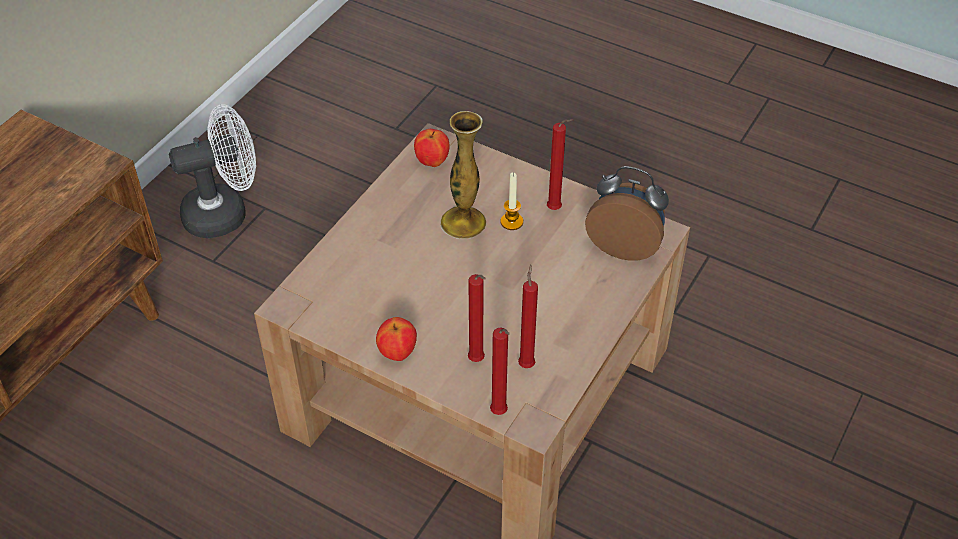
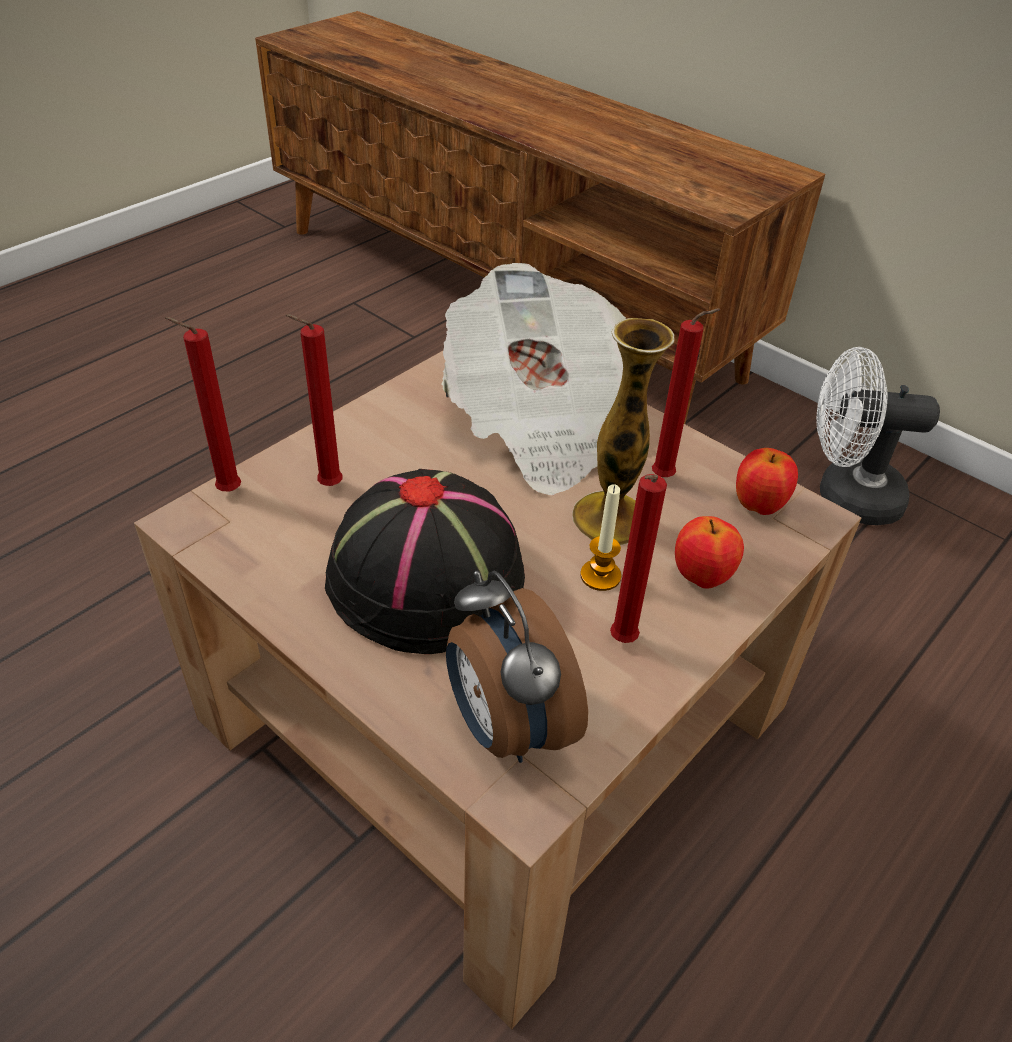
camera: 100 degrees right, 5 degrees down
white fan [169,104,256,238] -> white fan turned 105 degrees clockwise [817,347,940,525]
apple [376,317,417,361] -> apple moved to [675,516,744,589]
red candle [518,265,538,368] -> red candle moved to [652,309,721,477]
alarm clock [585,166,669,261] -> alarm clock turned 120 degrees clockwise [446,570,588,763]
none -> black hat [325,469,525,654]
none -> newspaper [441,263,626,496]

